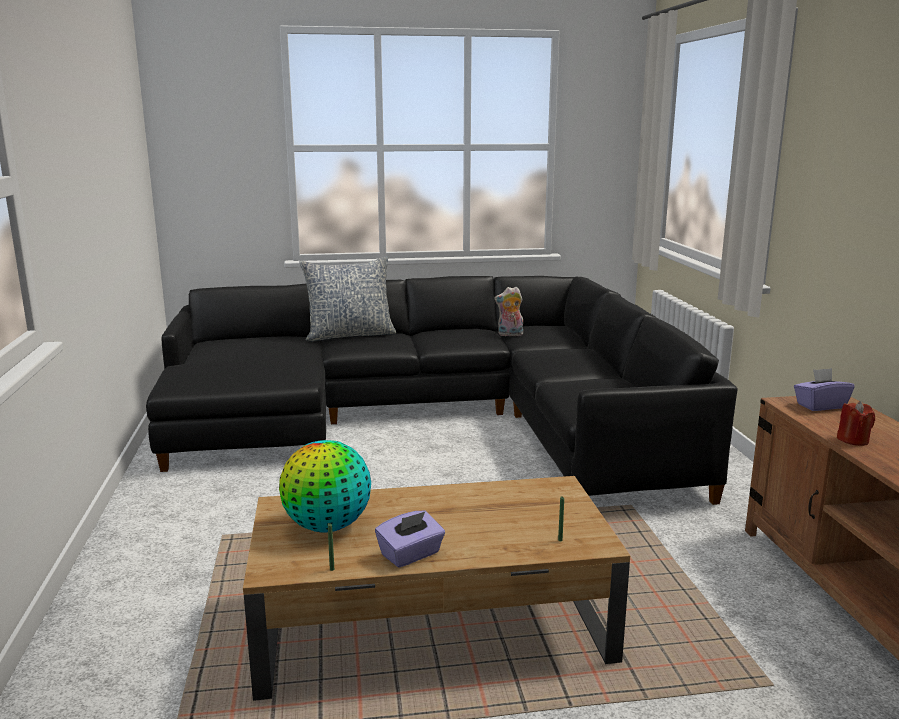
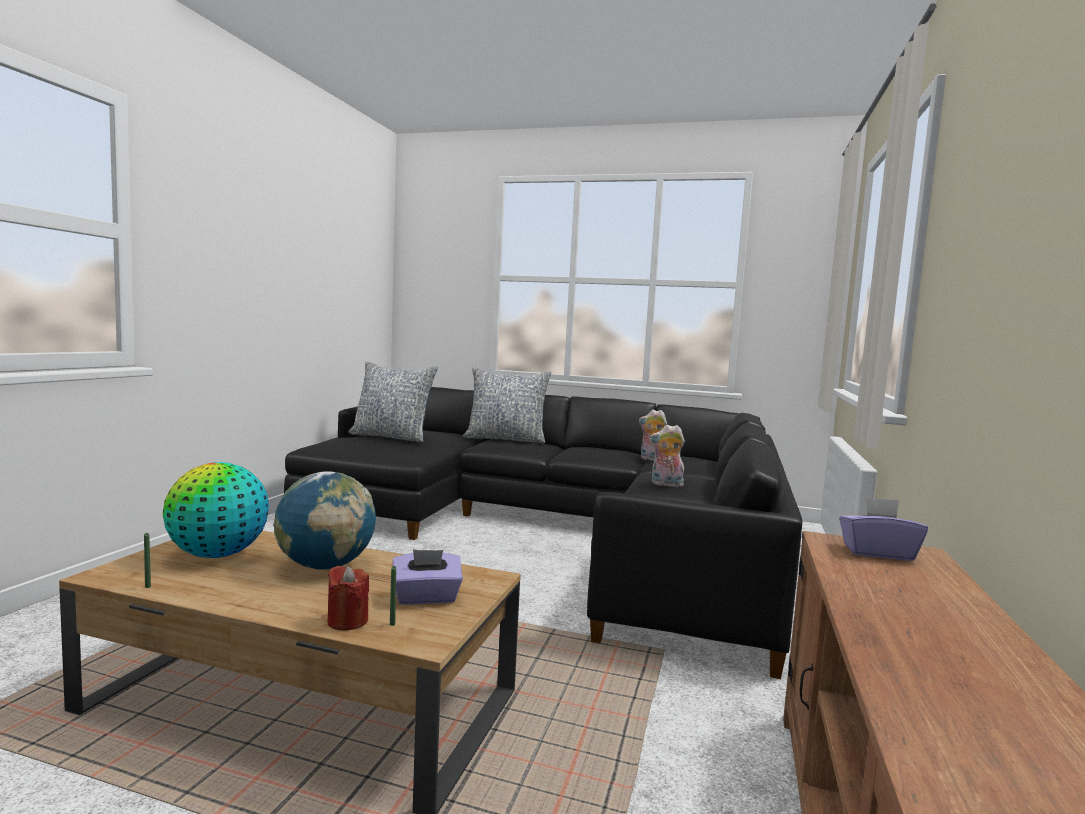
camera: 25 degrees right, 10 degrees down
purple tissue box [375,511,445,568] -> purple tissue box moved to [393,550,463,605]
red candle [837,401,875,446] -> red candle moved to [327,566,369,631]
none -> globe [273,471,376,570]
none -> pillow [348,361,438,443]
none -> plush toy [649,425,685,487]

